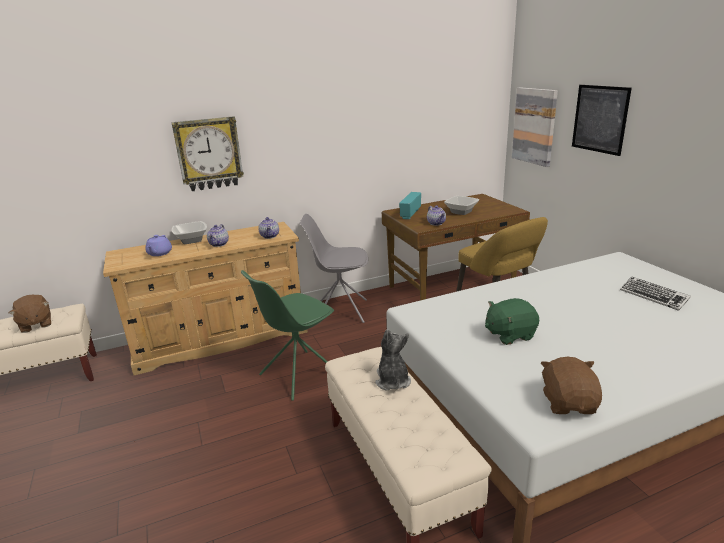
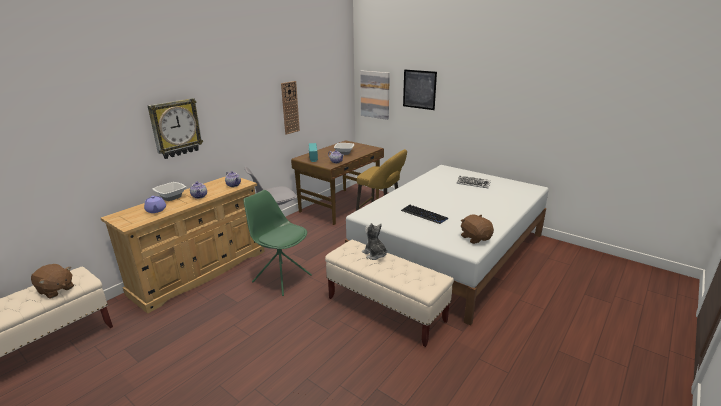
camera: 30 degrees left, 0 degrees up
green chair [241,270,334,401] -> green chair turned 105 degrees clockwise [244,190,312,296]
green plush toy [485,298,539,345] -> keyboard [401,205,448,224]
none -> wall clock [281,81,300,135]

